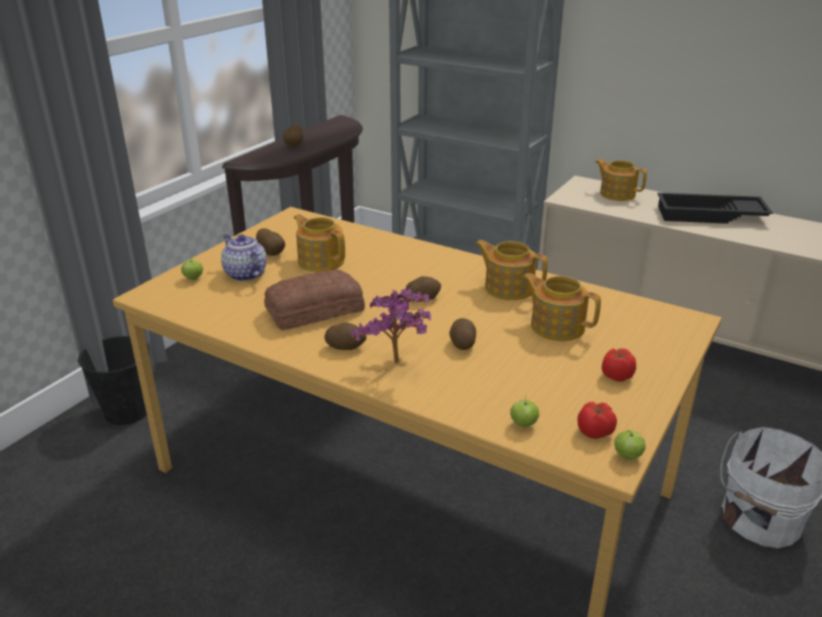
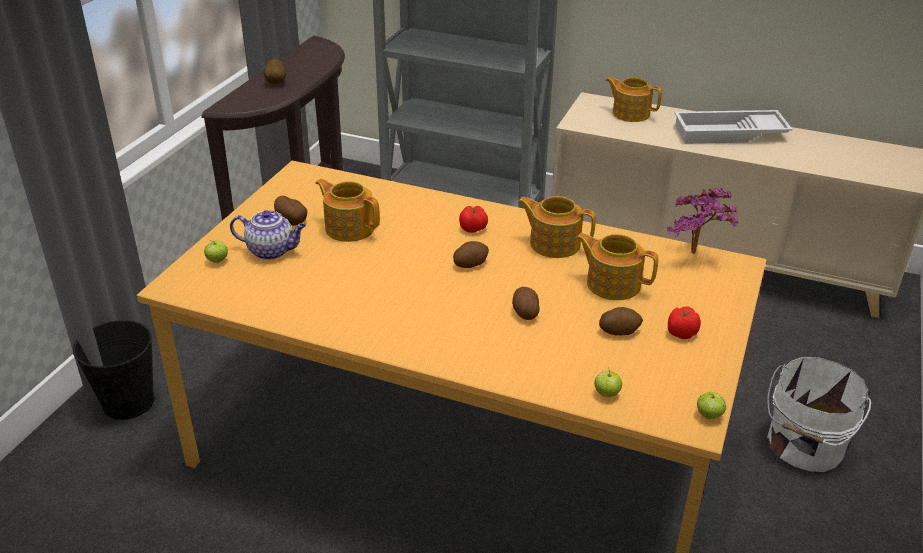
camera: 10 degrees left, 5 degrees up
teapot [221,234,267,281] -> teapot turned 150 degrees clockwise [230,210,306,260]
bread [264,270,365,331] -> none
potato [324,323,367,350] -> potato moved to [599,307,643,335]
potted plant [351,288,431,363] -> potted plant moved to [667,187,738,254]
tomato [577,402,617,439] -> tomato moved to [459,206,488,233]
black tray [658,193,773,224] -> white tray [674,110,793,144]

